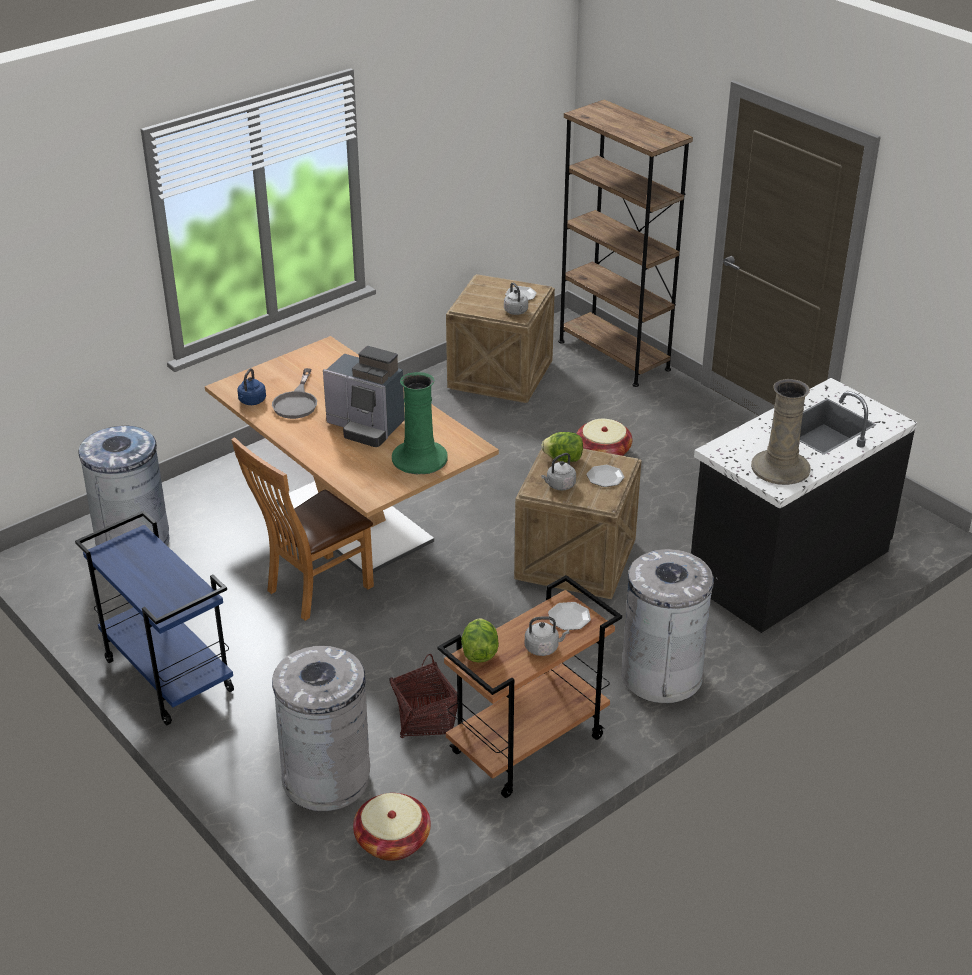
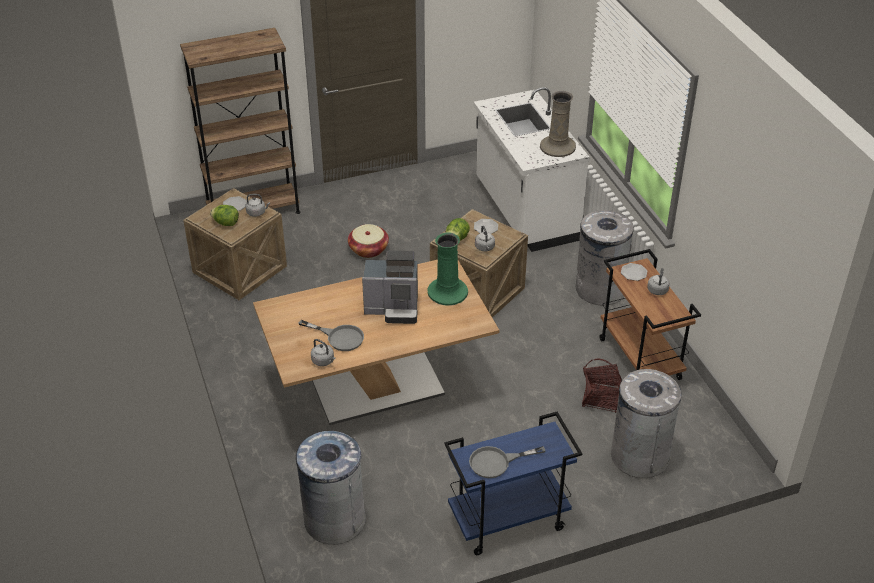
camera: 70 degrees left, 5 degrees up
brown chair [231,437,374,621] -> none
blue kettle [237,368,266,405] -> grey kettle [311,339,336,366]
coffee machine [323,346,405,447] -> coffee machine turned 45 degrees clockwise [362,251,418,324]
basket [353,793,431,861] -> none
lettuce [461,618,499,663] -> lettuce moved to [210,205,239,226]
black counter [691,378,917,633] -> white counter [474,87,589,252]
none -> grey frying pan [469,446,545,478]

